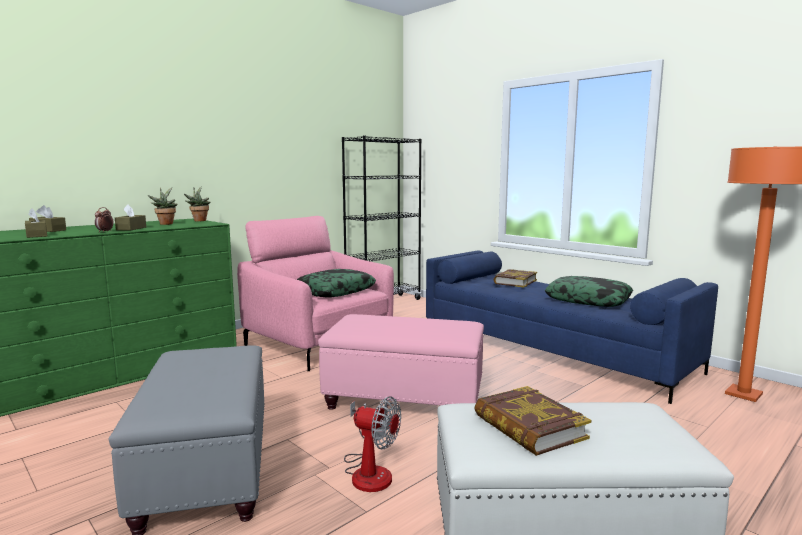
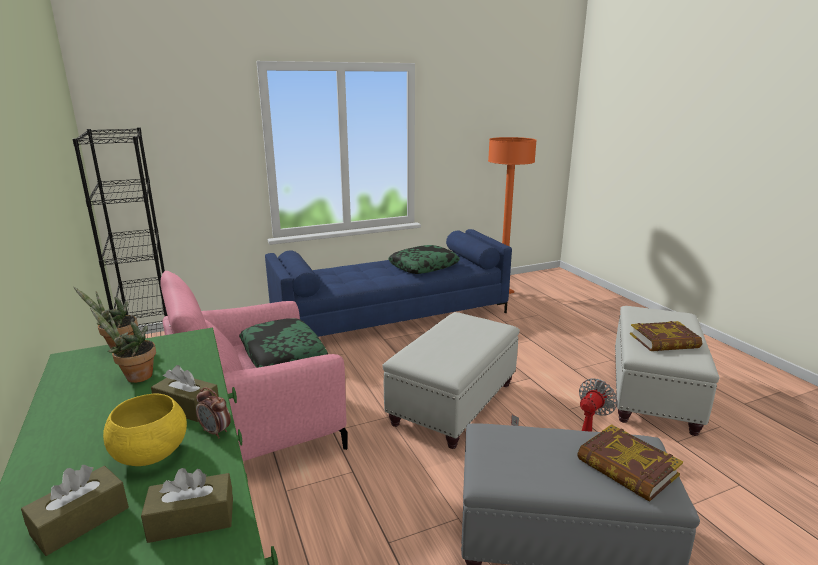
camera: 70 degrees left, 10 degrees up
pink ottoman [318,314,484,410] -> white ottoman [382,312,520,449]
book [493,269,537,288] -> book moved to [577,424,683,502]
none -> yellow bowl [103,393,187,466]

